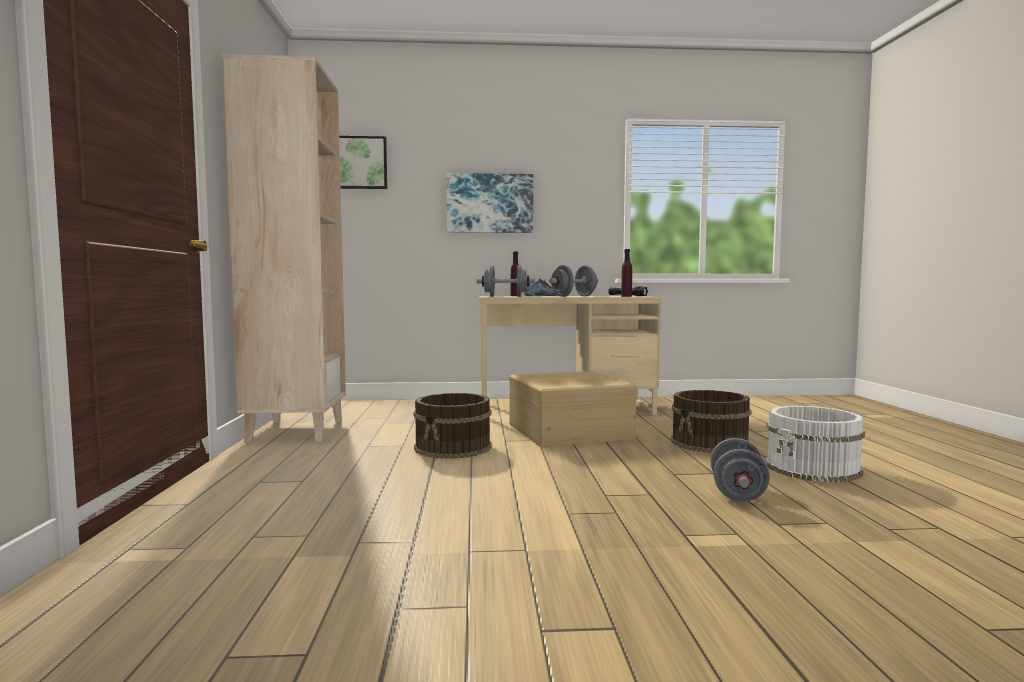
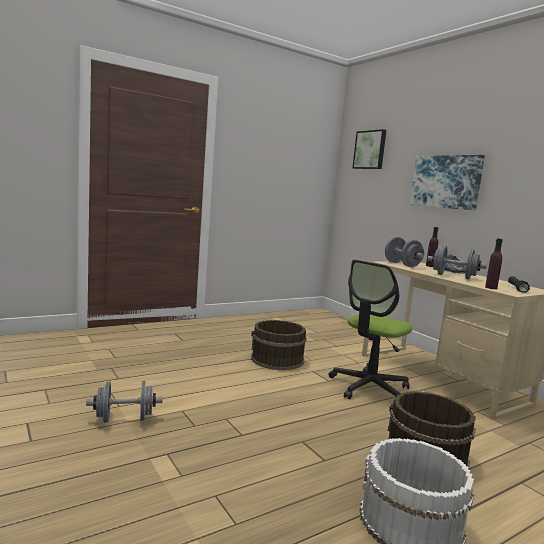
camera: 60 degrees right, 5 degrees up
beige bookcase [222,54,346,443] -> none
beige storage box [510,371,637,447] -> office chair [329,260,412,399]
grey dumbbell [710,438,770,502] -> grey dumbbell moved to [86,381,163,423]

